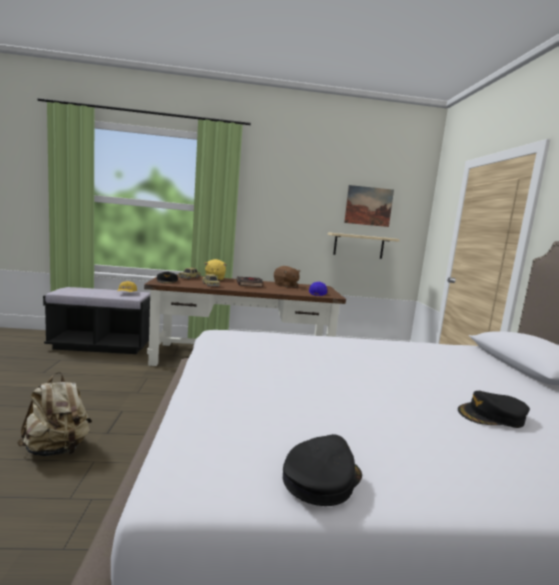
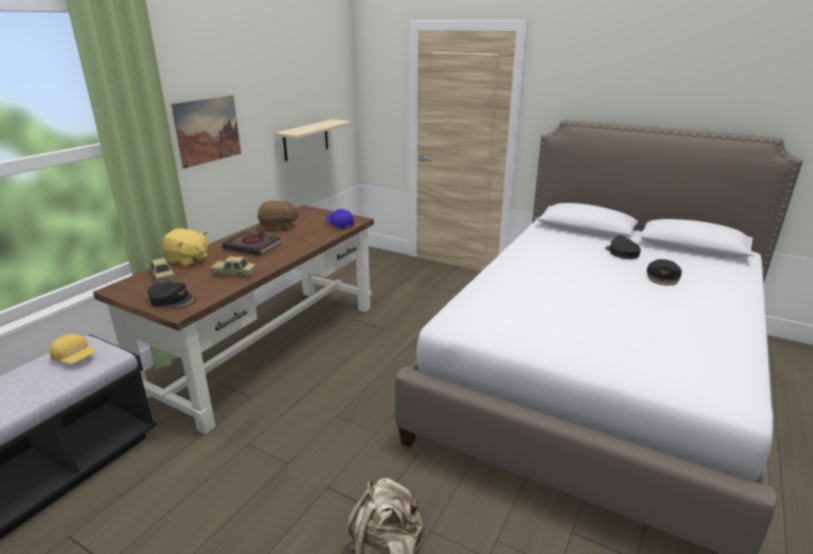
camera: 55 degrees left, 15 degrees up
black cap [283,434,362,506] -> black cap moved to [605,235,641,259]
picture [344,185,394,227] -> picture moved to [171,95,241,169]

